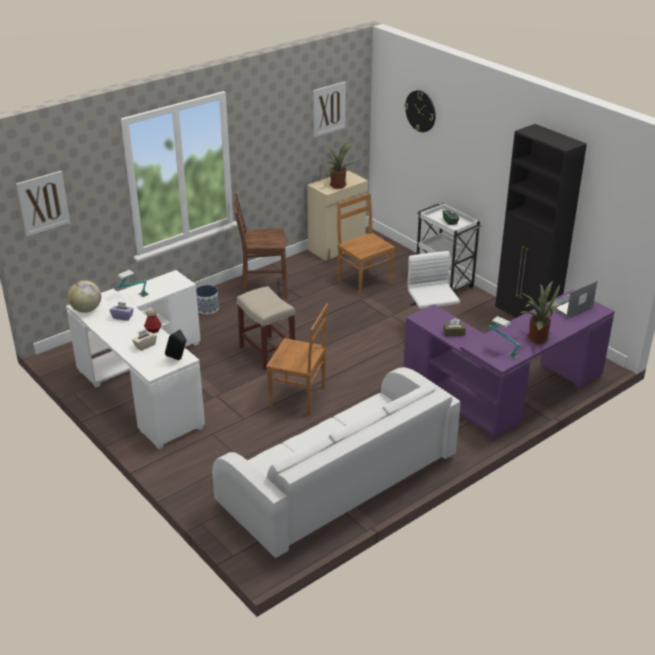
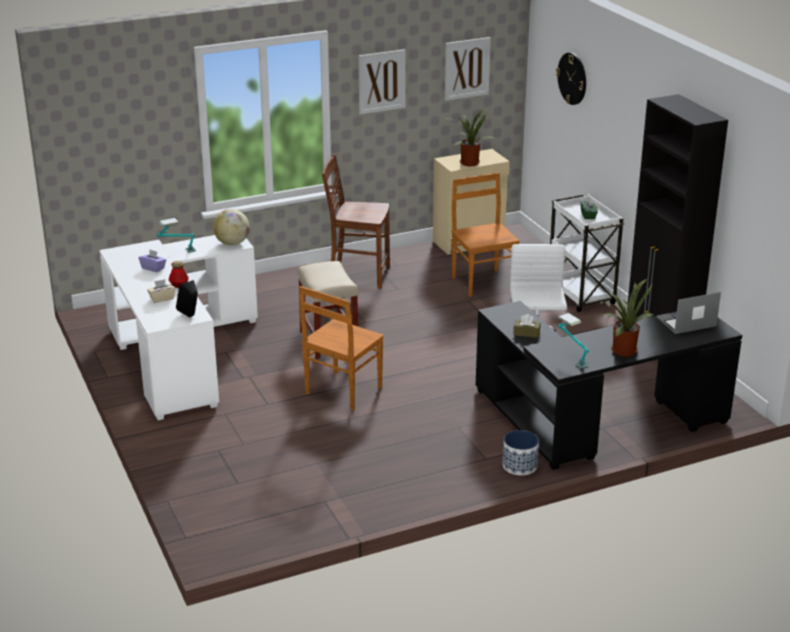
camera: 15 degrees right, 5 degrees down
picture [16,171,70,236] -> picture moved to [358,49,406,115]
globe [68,280,101,313] -> globe moved to [213,209,250,245]
planter [196,285,219,315] -> planter moved to [503,430,539,476]
white sofa [212,367,460,558] -> none
brown chair [266,304,328,415] -> brown chair turned 90 degrees clockwise [299,286,384,411]
purple desk [403,290,615,439] -> black desk [476,301,742,470]

